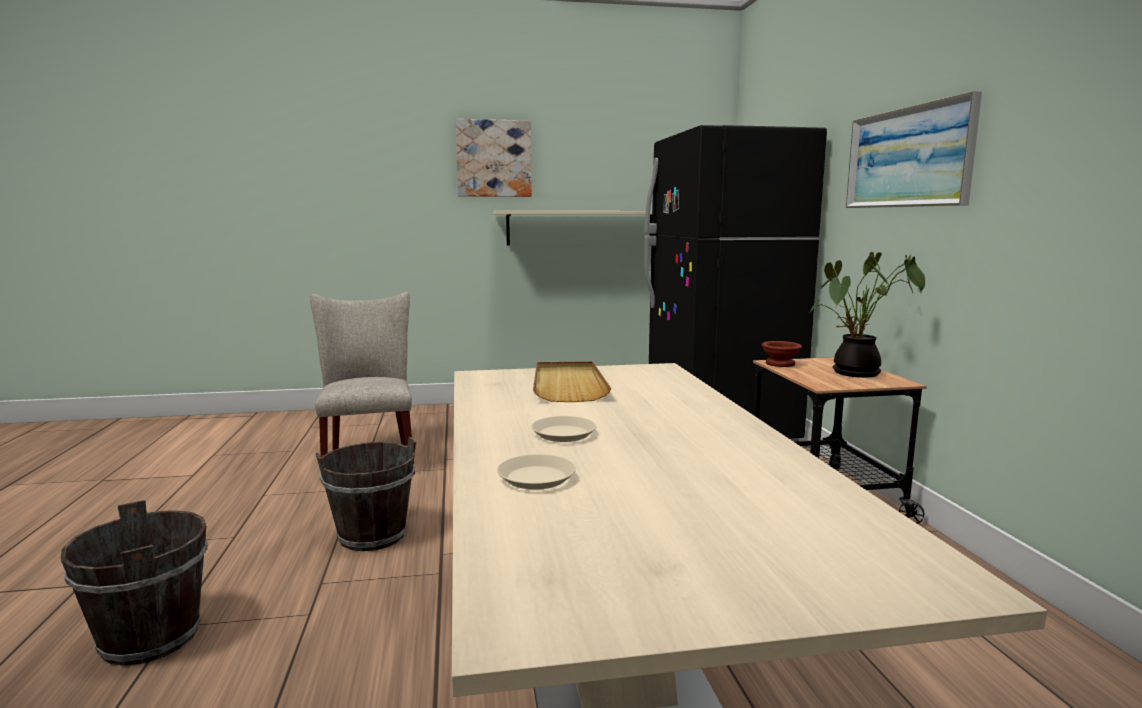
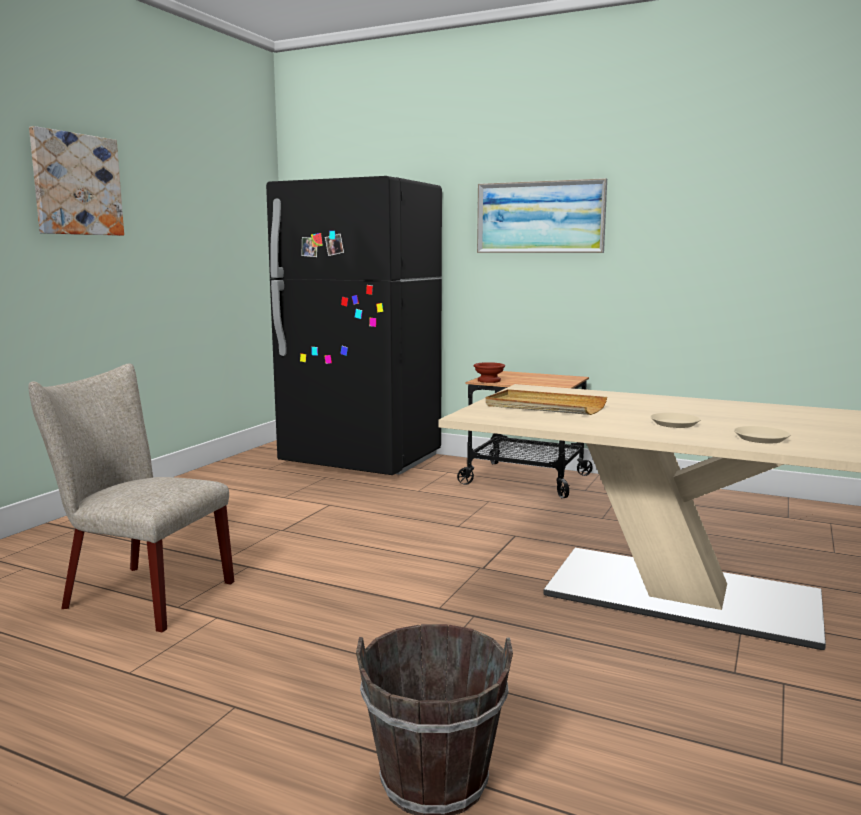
camera: 55 degrees left, 0 degrees up
brown bucket [316,437,416,551] -> none
beige shelf [493,211,652,246] -> none
potted plant [810,252,925,378] -> none

